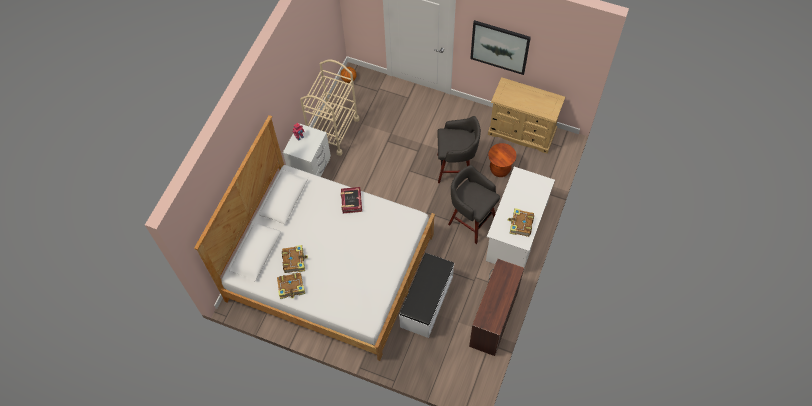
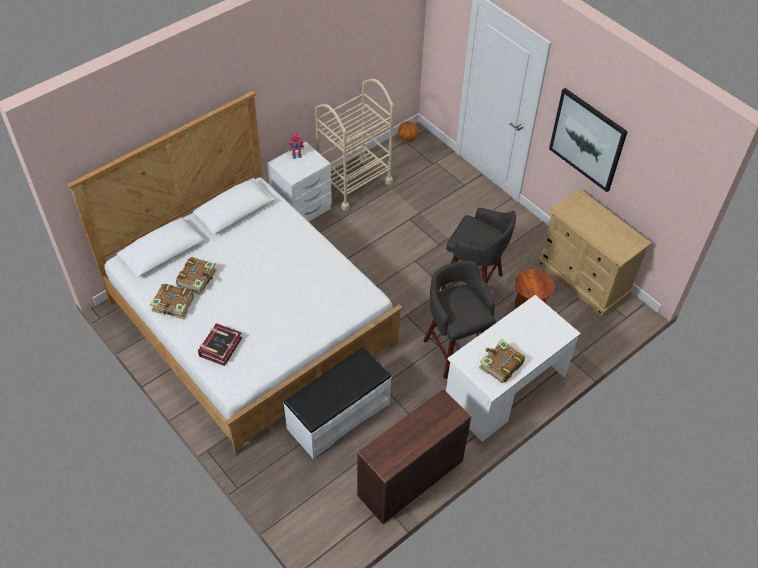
camera: 25 degrees right, 10 degrees down
book [341,187,362,213] -> book moved to [198,323,242,366]

